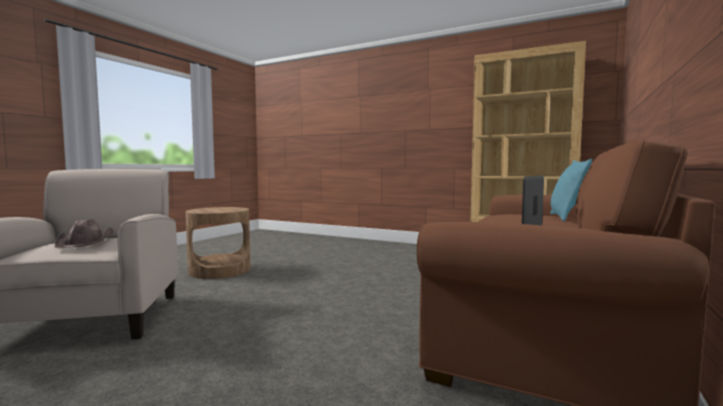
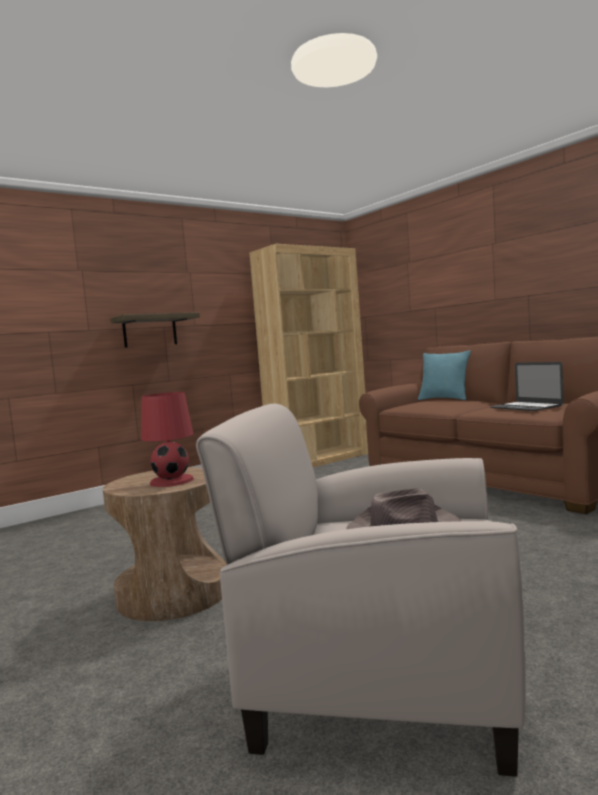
camera: 65 degrees left, 0 degrees up
none -> shelf [111,312,200,348]
none -> red table lamp [141,392,194,487]

